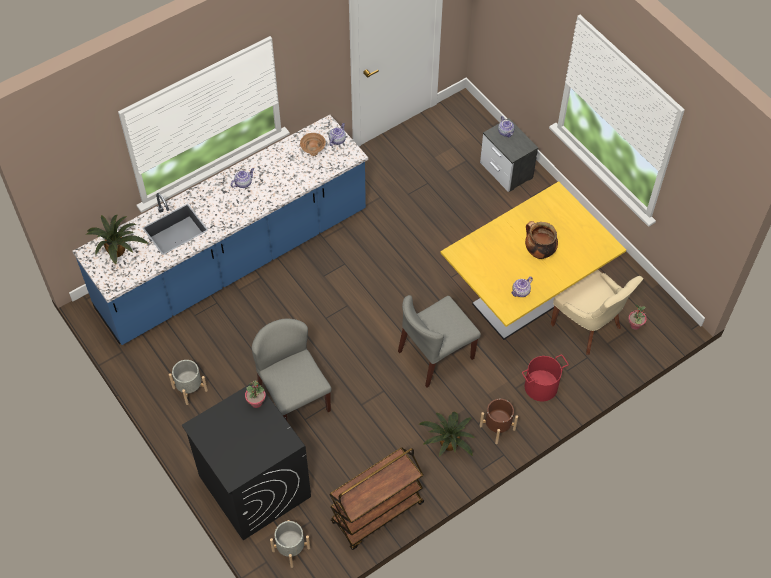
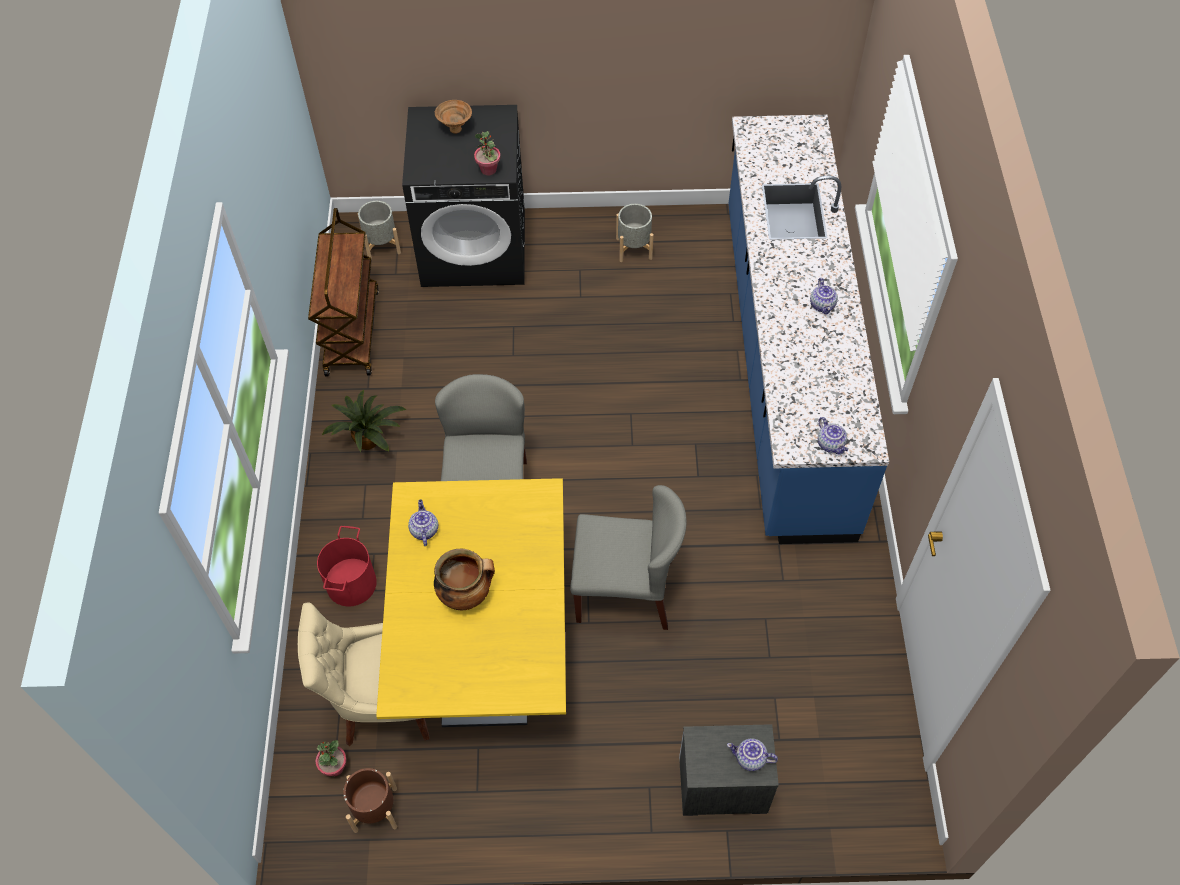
camera: 125 degrees right, 0 degrees up
potted plant [87,214,148,264] -> none
grey chair [252,318,331,422] -> grey chair moved to [570,485,686,630]
brown bowl [300,133,326,156] -> brown bowl moved to [435,100,472,134]
brown planter [480,399,518,444] -> brown planter moved to [343,768,397,833]

